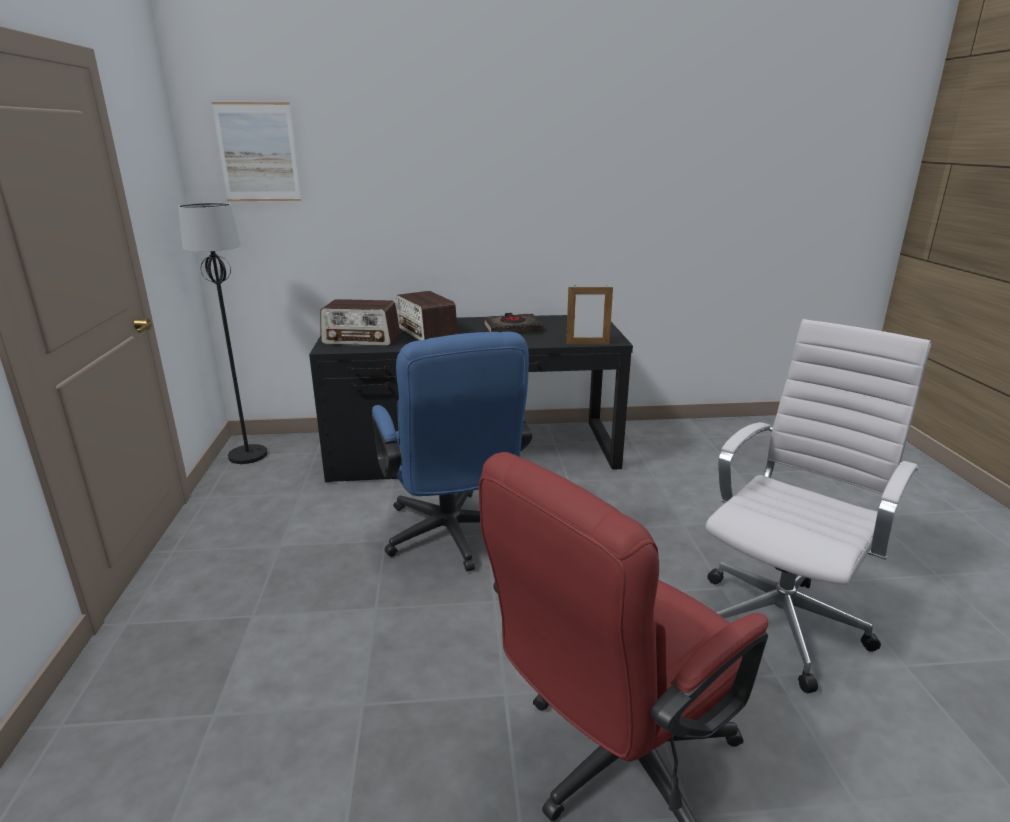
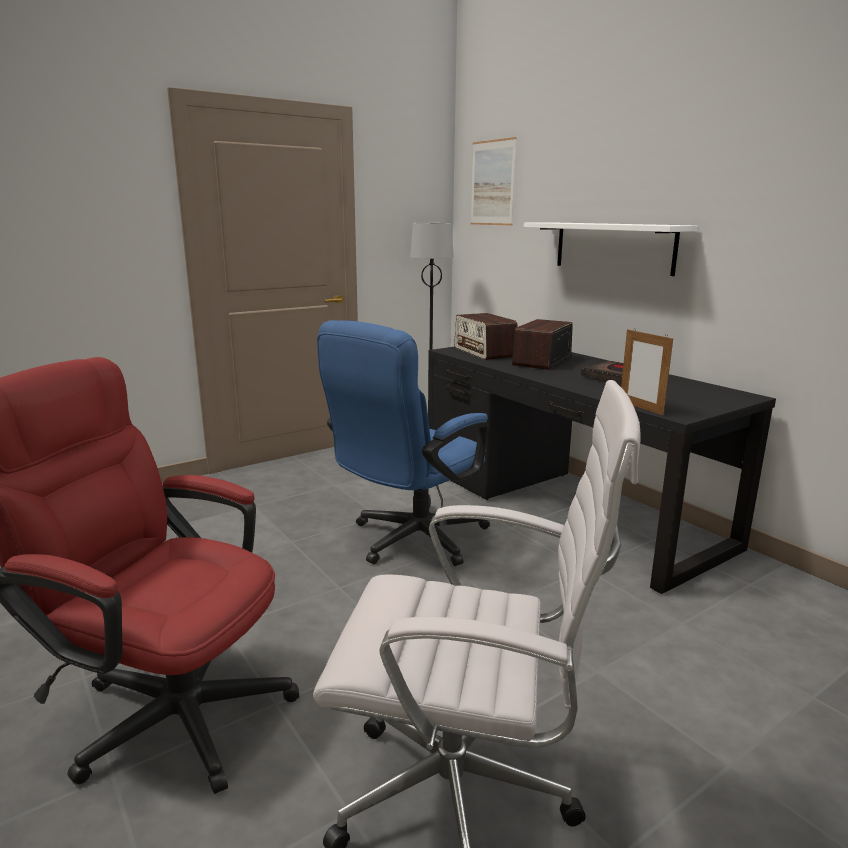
camera: 60 degrees right, 5 degrees down
none -> white shelf [524,222,698,276]

